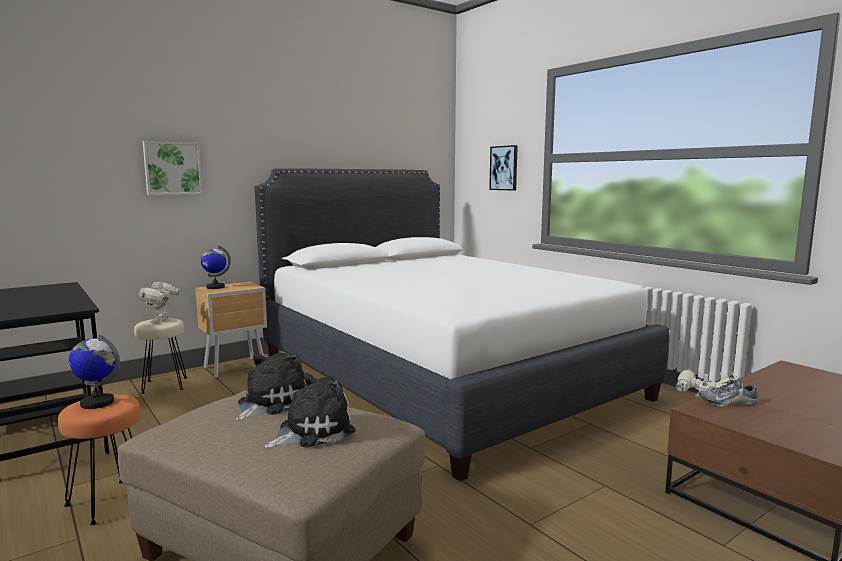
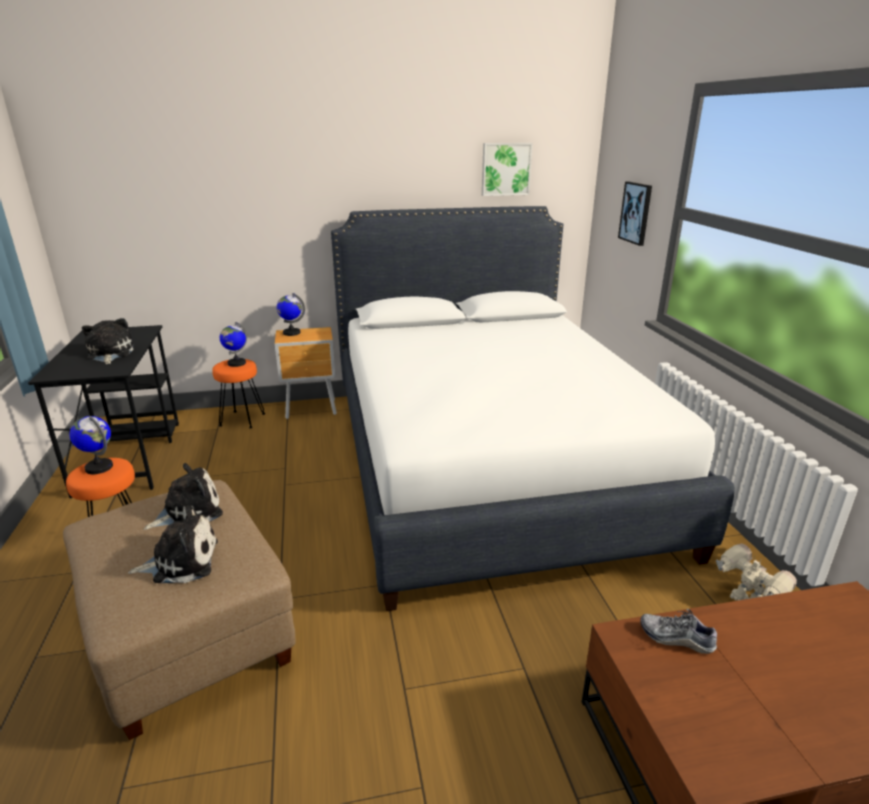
camera: 25 degrees right, 15 degrees up
beige stool [134,318,187,394] -> orange stool [212,359,265,428]
toy robot [138,280,180,323] -> globe [220,322,247,367]
picture [143,141,202,195] -> picture moved to [482,143,533,196]
none -> plush toy [82,318,134,364]

